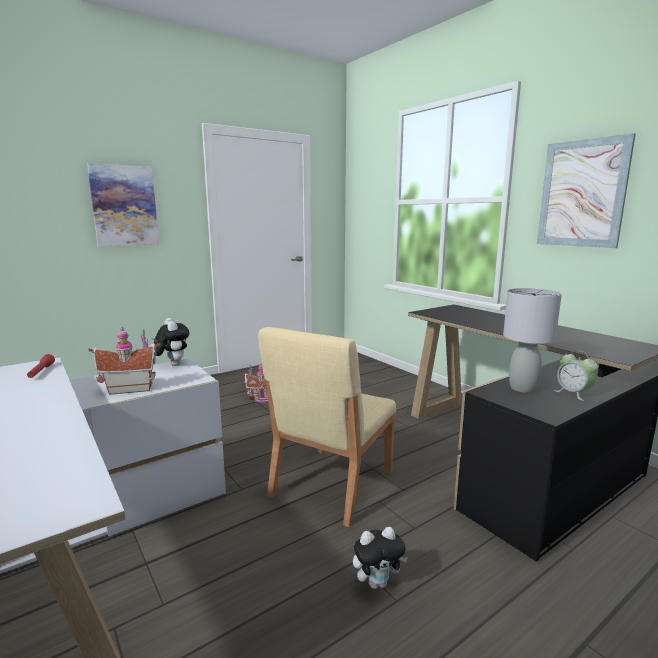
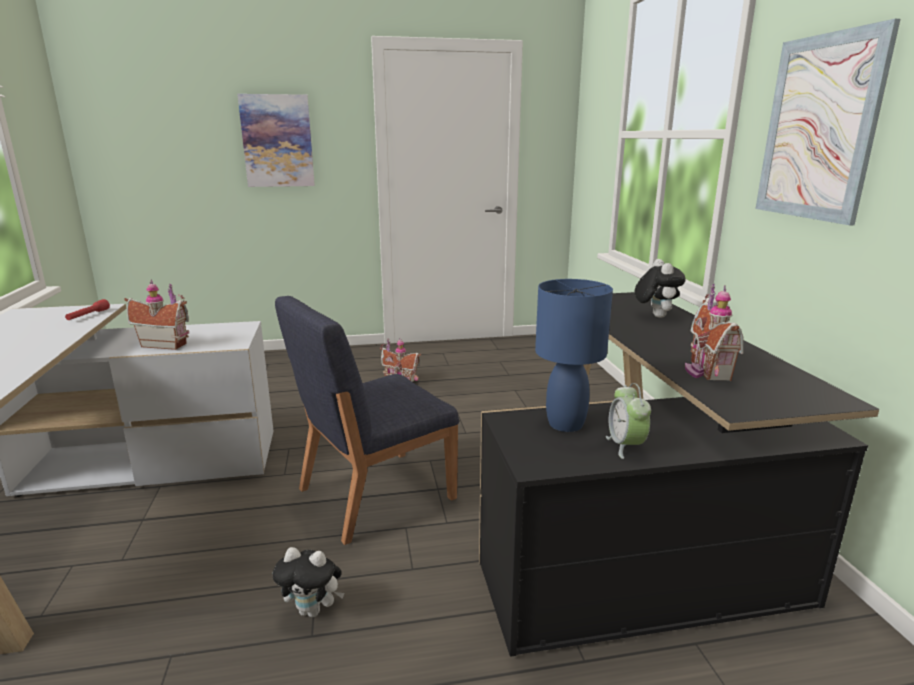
camera: 25 degrees right, 5 degrees up
plush toy [154,318,190,366] -> plush toy moved to [635,259,685,318]
beige chair [258,327,396,527] -> blue chair [275,296,459,545]
grey table lamp [503,288,562,393] -> blue table lamp [535,279,613,432]
none -> toy house [685,284,744,381]

